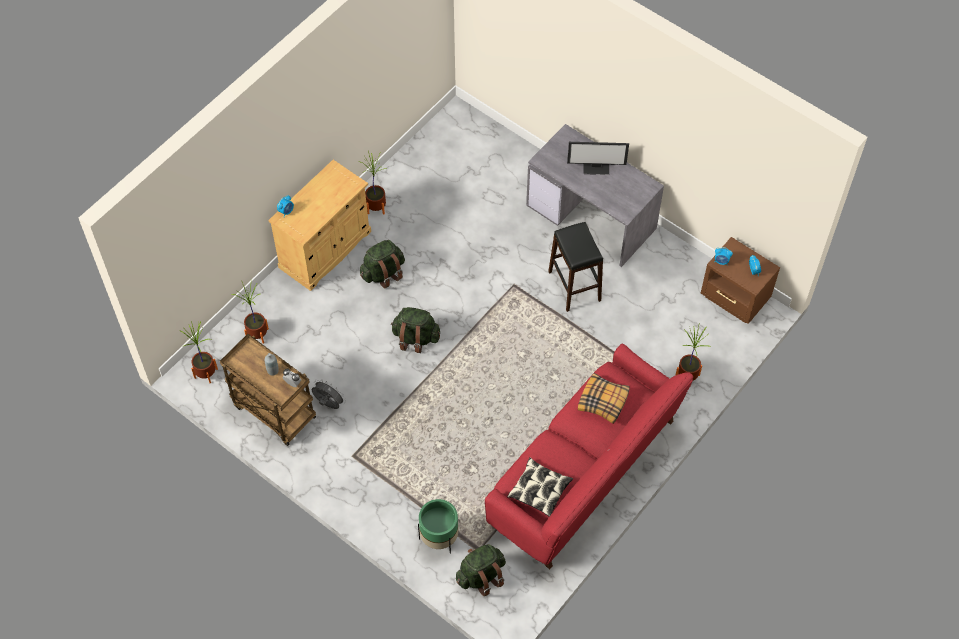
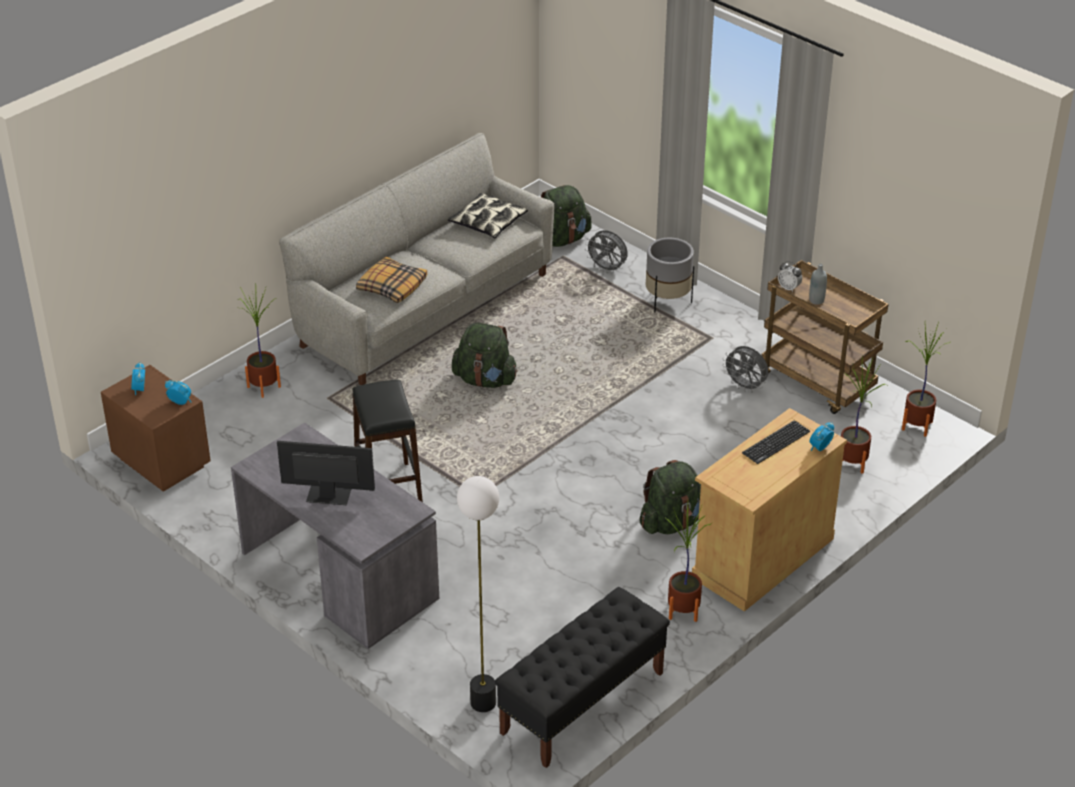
camera: 175 degrees left, 20 degrees down
green backpack [391,307,440,353] -> green backpack moved to [452,323,518,388]
green planter [418,499,458,554] -> grey fan [585,230,628,273]
red sofa [485,344,693,569] -> grey sofa [279,133,554,385]
none -> floor lamp [457,476,499,712]
none -> black bench [495,587,670,768]
none -> grey planter [646,238,694,312]
none -> keyboard [742,420,810,464]

